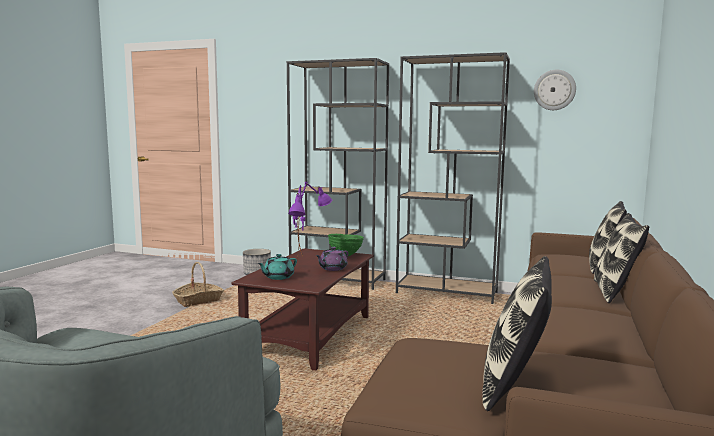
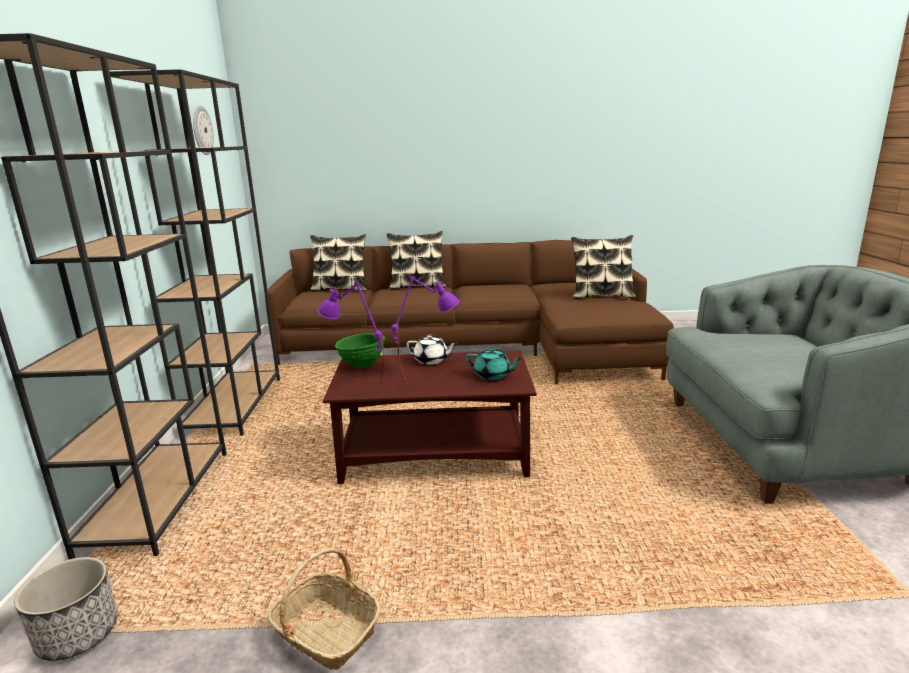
camera: 110 degrees left, 10 degrees up
purple teapot [316,247,348,271] -> white teapot [407,335,458,365]

